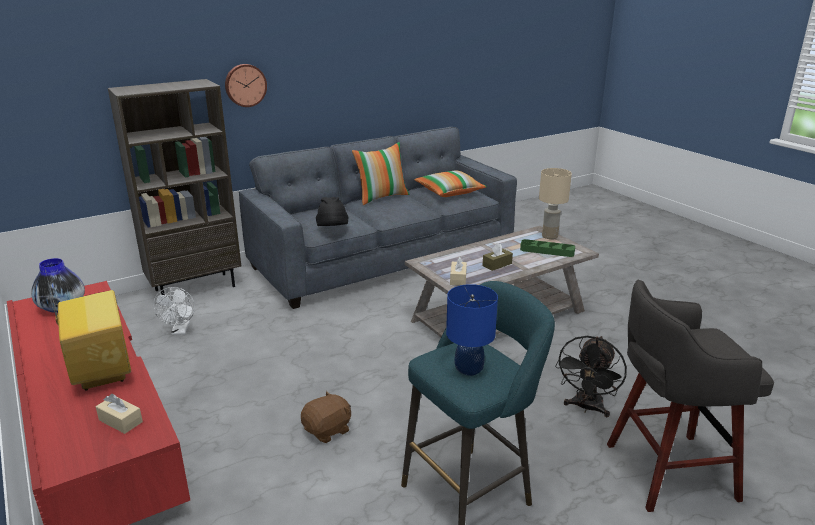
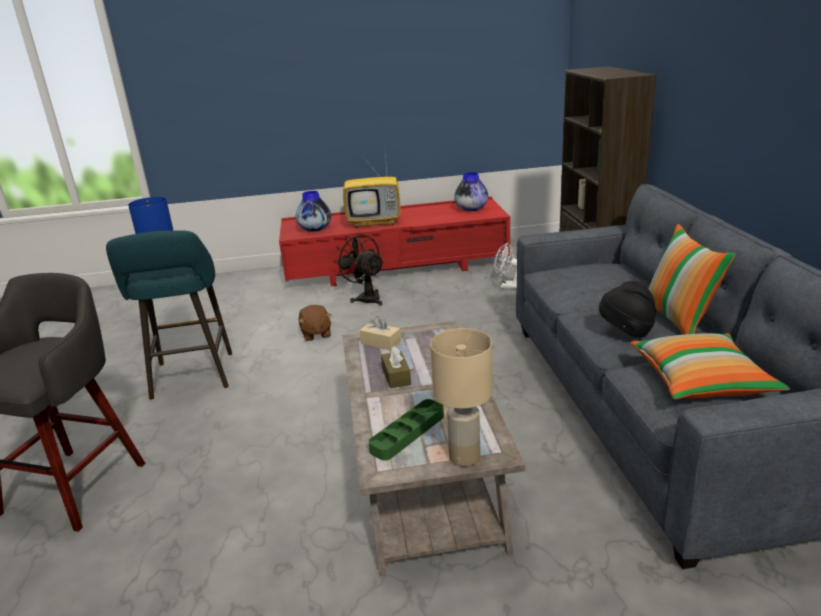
camera: 115 degrees right, 0 degrees up
beige tissue box [96,394,143,434] -> vase [296,191,331,232]
wall clock [225,64,267,107] -> none
black hat [316,197,348,226] -> black hat moved to [599,281,656,337]
black fan [555,336,627,417] -> black fan moved to [333,233,384,306]

